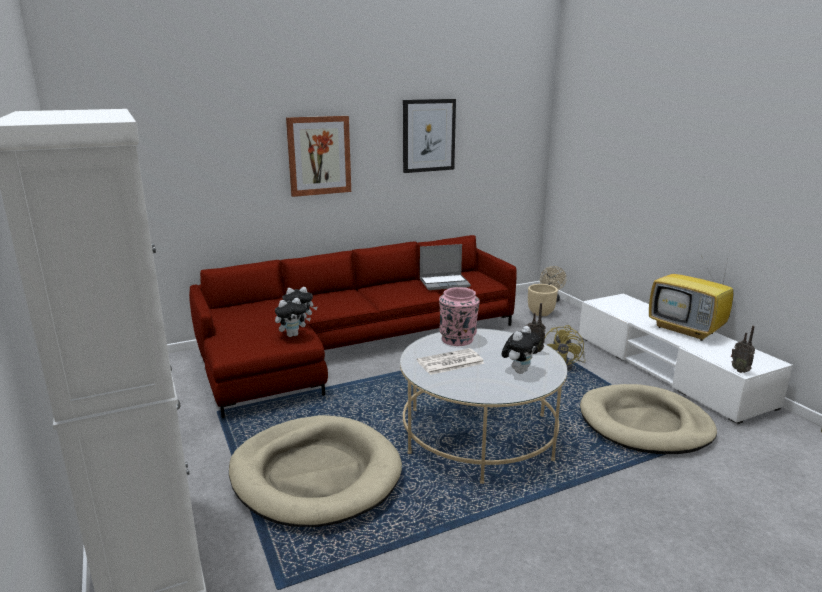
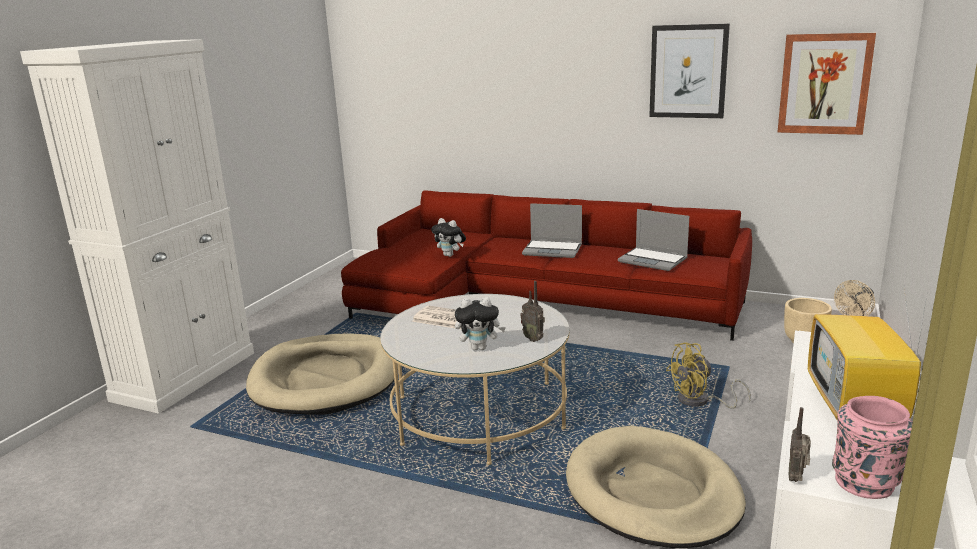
camera: 50 degrees right, 0 degrees up
plush toy [275,298,311,337] -> none
picture [286,116,351,197] -> picture moved to [777,33,876,135]
pink vase [439,287,480,346] -> pink vase moved to [832,396,913,499]
none -> laptop [522,203,582,258]

